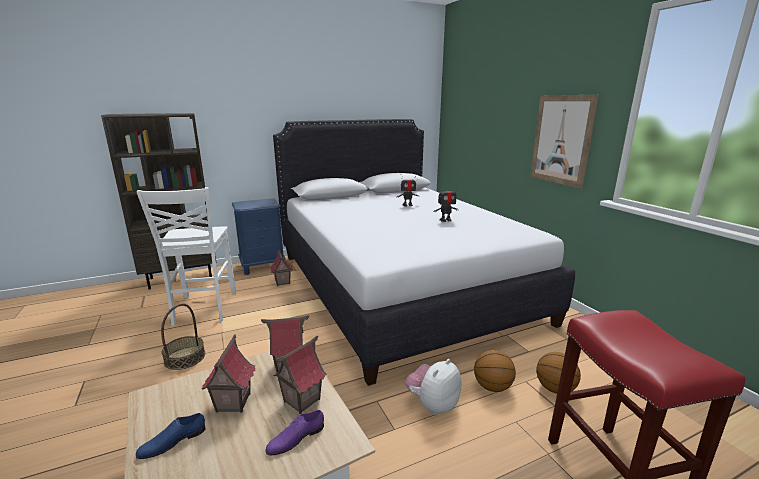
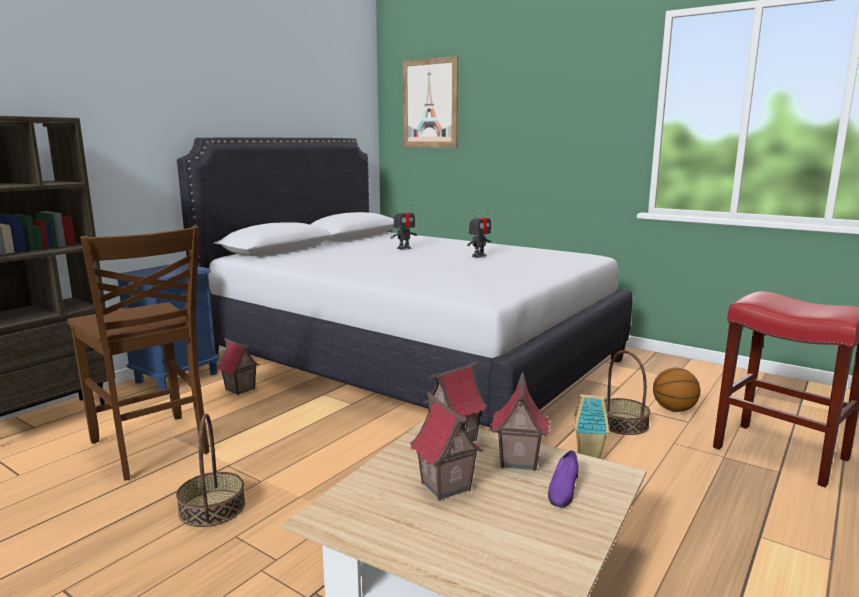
camera: 30 degrees left, 5 degrees down
blue shoe [135,413,206,459] -> none
white chair [136,187,236,326] -> brown chair [67,226,210,480]
plush toy [405,359,461,415] -> toy house [574,394,609,459]
basketball [474,350,516,392] -> basket [604,350,651,435]
picture [530,95,599,188] -> picture moved to [403,56,458,148]

